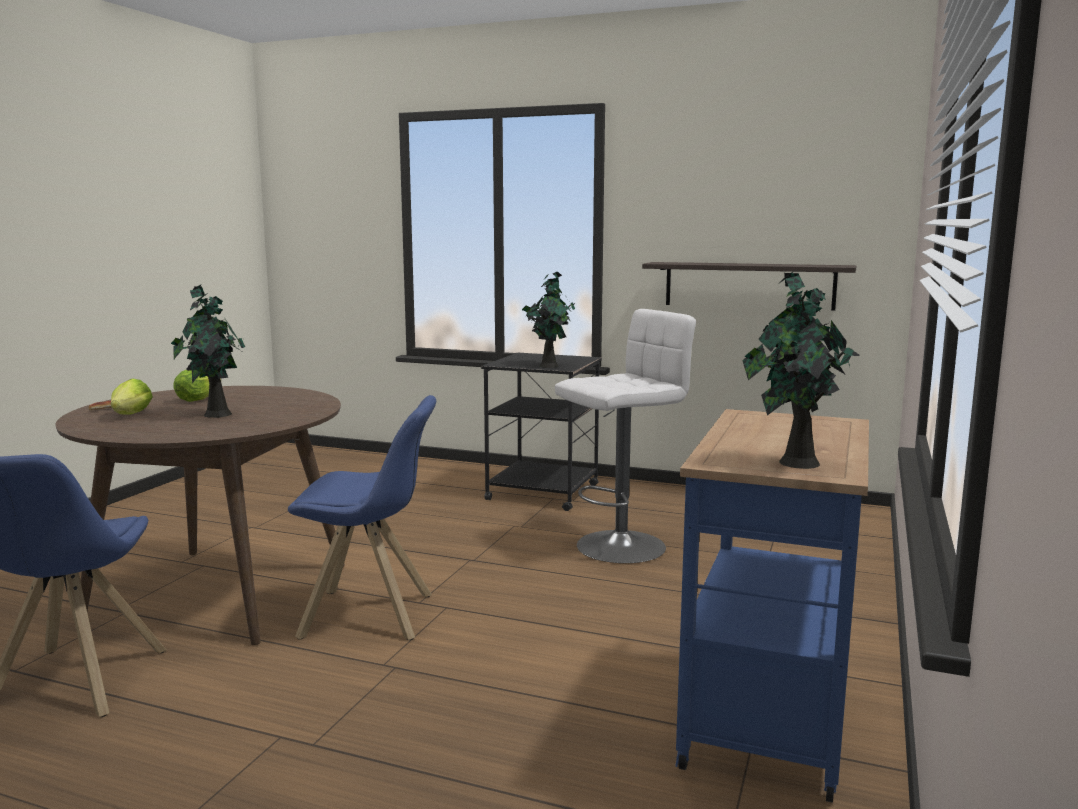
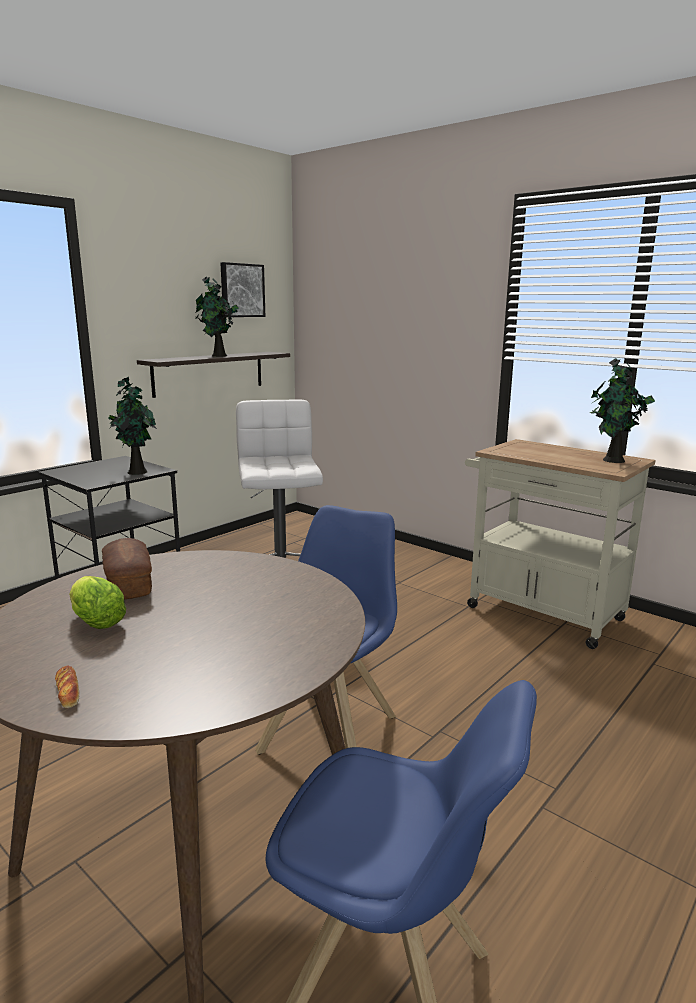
camera: 70 degrees left, 5 degrees up
lettuce [111,379,153,415] -> none
potted plant [171,285,245,418] -> potted plant moved to [195,276,239,357]
blue cart [675,409,869,803] -> beige cart [465,439,656,649]
none -> bread [102,538,152,599]
none -> picture [220,262,265,317]

